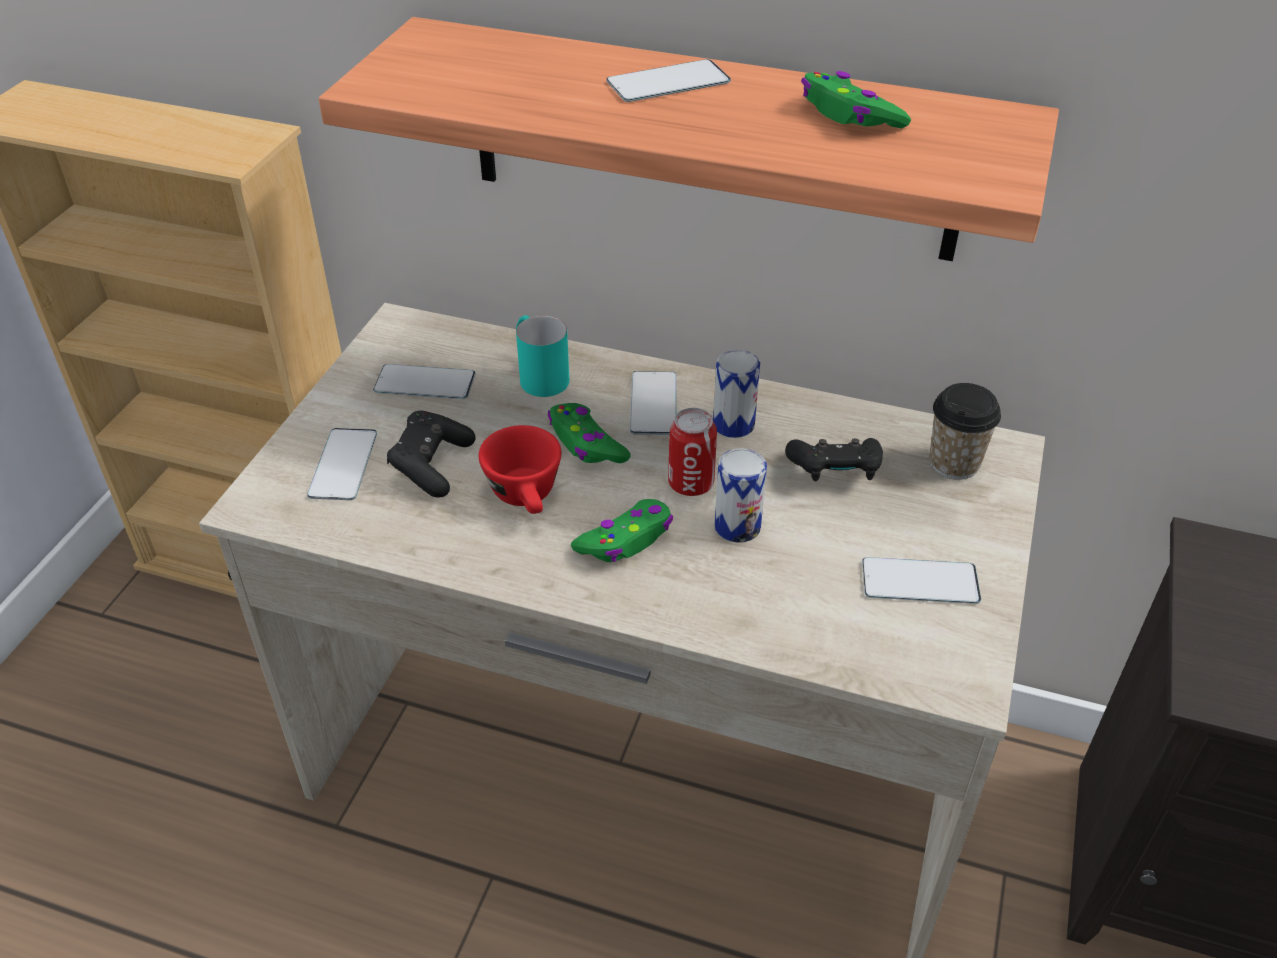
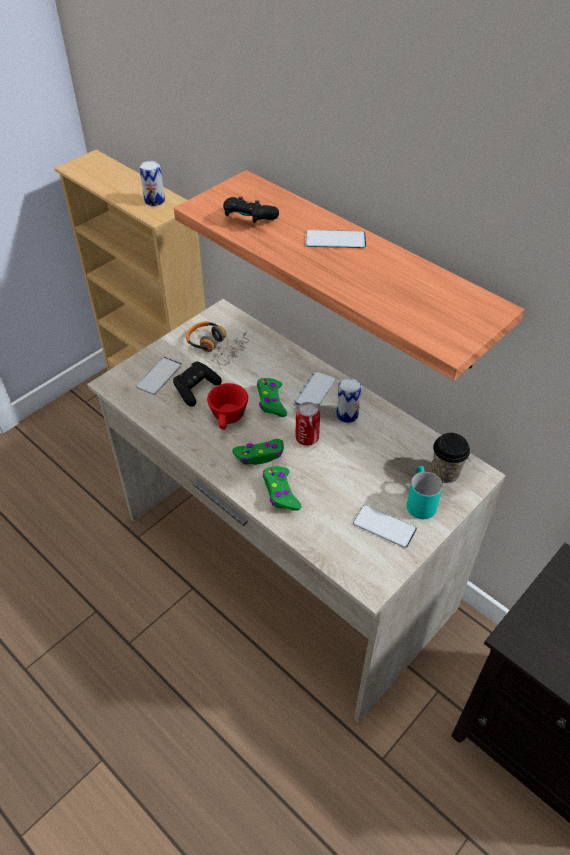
camera: 25 degrees right, 5 degrees up
phone [373,364,476,399] -> headphones [186,321,249,365]
turquoise mug [516,315,570,397] -> turquoise mug moved to [407,466,443,519]
can [715,448,767,543] -> can moved to [139,161,165,206]
black game controller [785,438,883,481] -> black game controller moved to [223,197,279,223]
green game controller [801,71,911,128] -> green game controller moved to [263,466,301,511]

